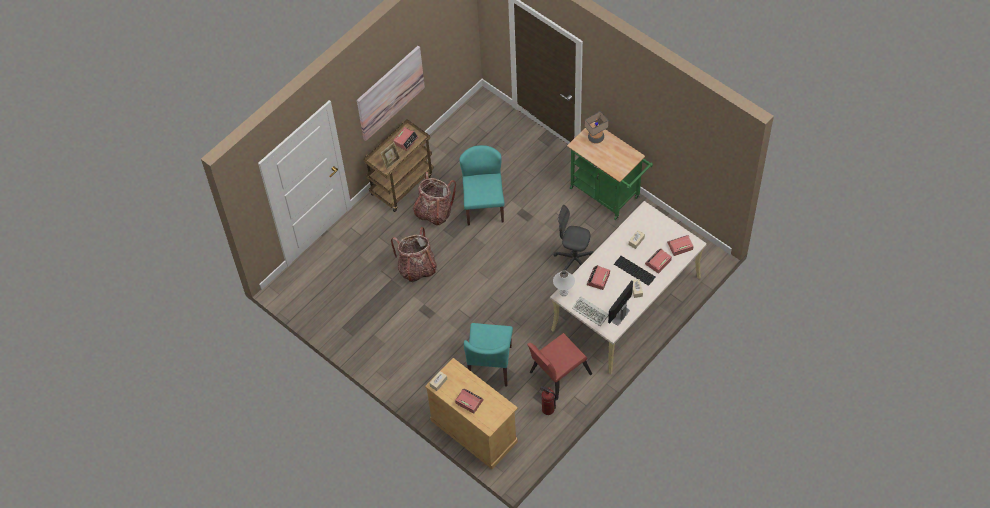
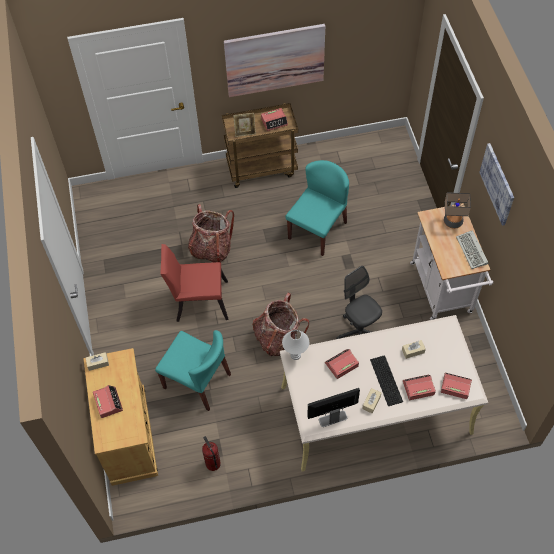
camera: 35 degrees right, 0 degrees up
backpack [413,172,456,225] -> backpack moved to [252,292,309,356]
turquoise chair [464,323,513,386] -> turquoise chair turned 105 degrees counterclockwise [155,330,231,411]
red chair [527,333,592,401] -> red chair moved to [160,244,228,322]
green cart [567,122,653,220] -> white cart [410,203,493,320]
keyboard [572,296,609,326] -> keyboard moved to [456,230,488,269]
none -> picture [479,143,514,226]

